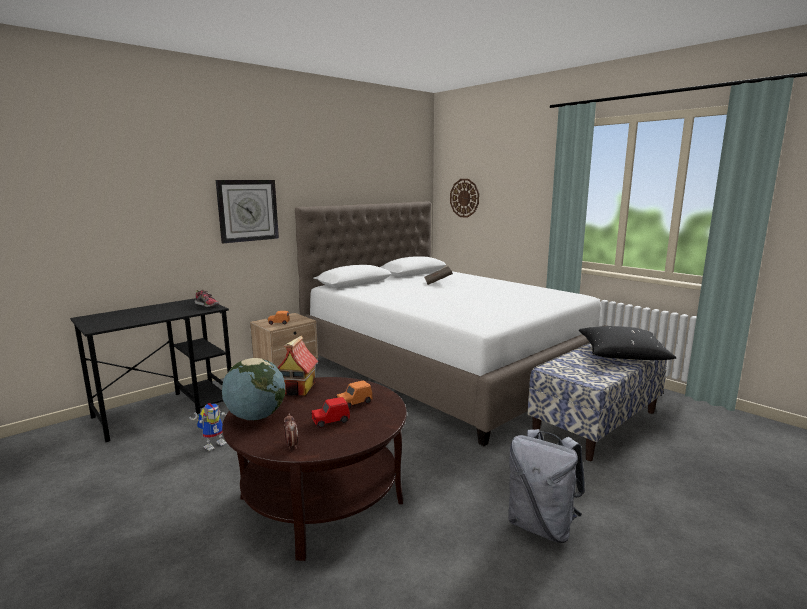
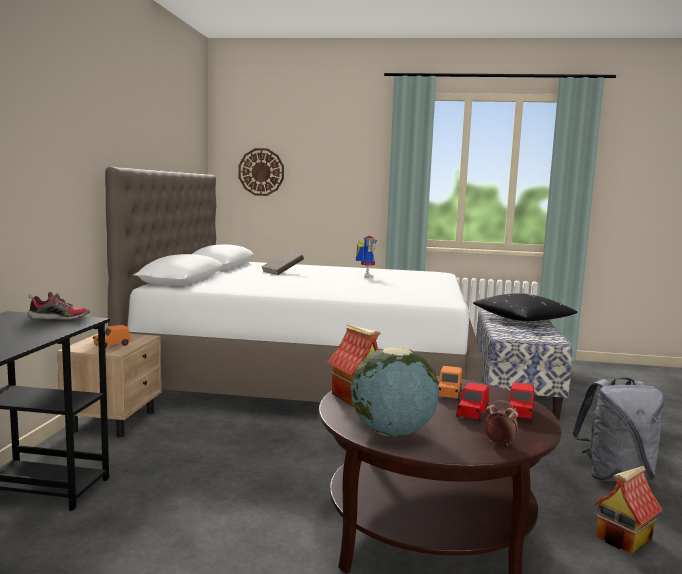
camera: 40 degrees left, 5 degrees down
toy robot [189,403,227,451] -> toy robot moved to [356,236,377,278]
wall clock [216,180,279,243] -> none
none -> red toy car [509,382,534,421]
none -> toy house [594,466,663,554]

